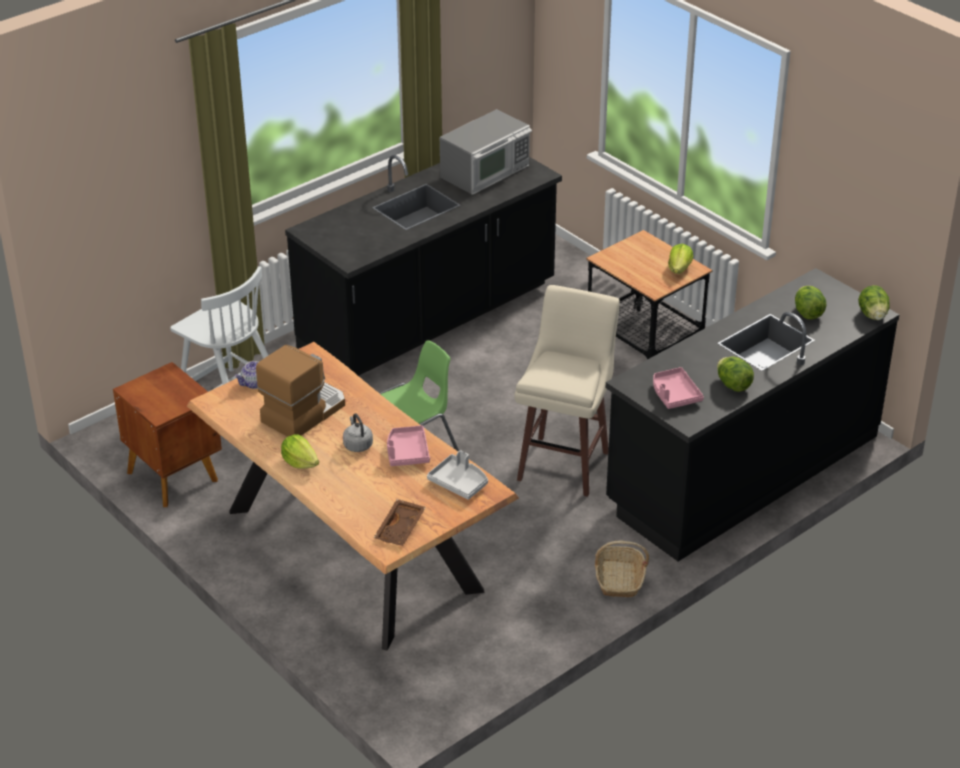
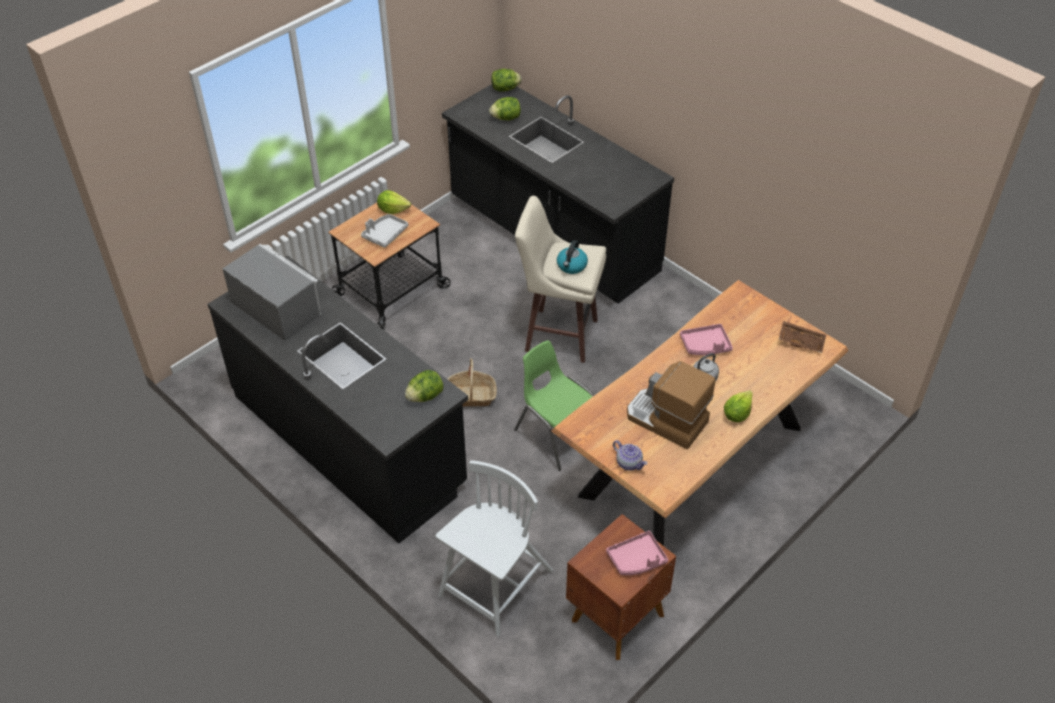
camera: 95 degrees left, 10 degrees up
grey tray [427,450,488,500] -> grey tray moved to [361,214,409,248]
basket [595,541,649,597] -> basket moved to [447,358,497,407]
pink tray [653,367,704,409] -> pink tray moved to [606,531,668,575]
lettuce [717,356,754,392] -> lettuce moved to [405,370,444,402]
none -> kettle [557,240,588,274]

